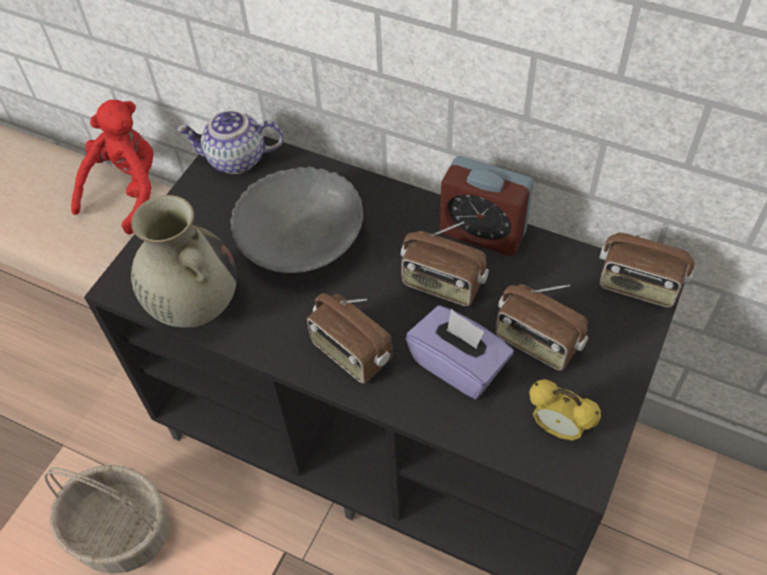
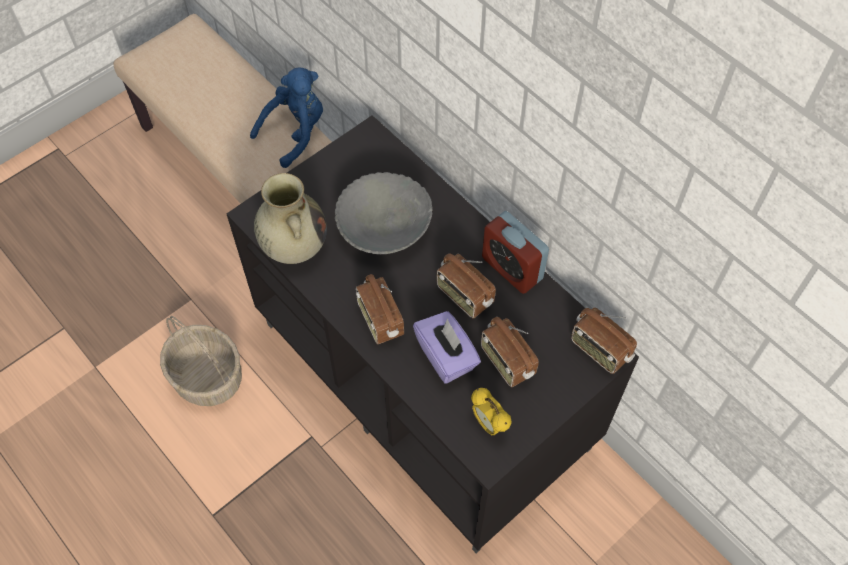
camera: 20 degrees right, 5 degrees up
red plush toy [71,100,154,235] -> blue plush toy [250,67,323,168]
teapot [176,110,284,174] -> none

